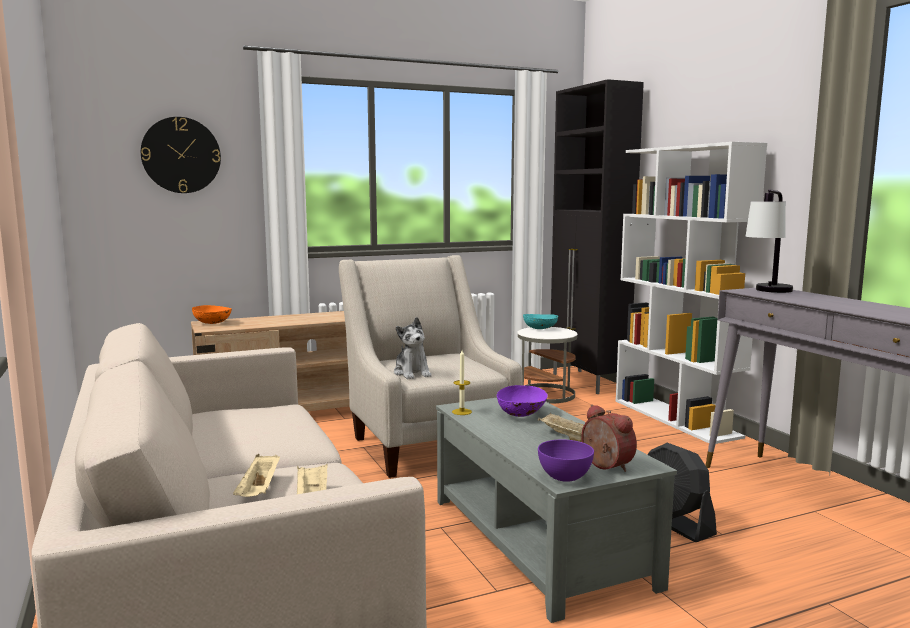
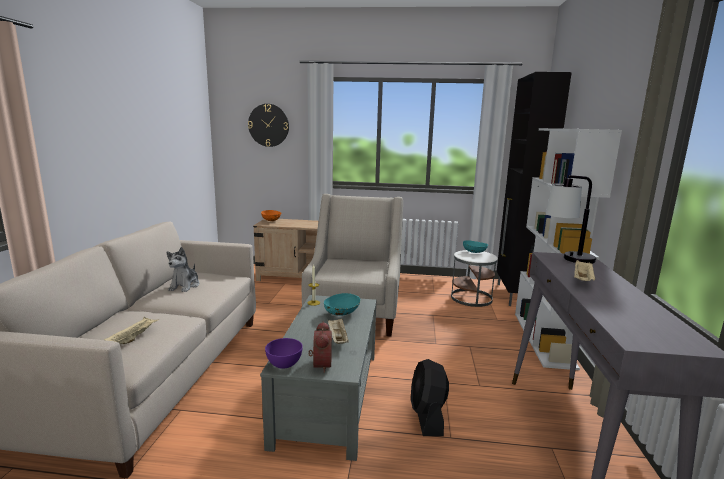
camera: 30 degrees right, 5 degrees up
beige tray [233,454,280,497] -> beige tray moved to [574,260,595,281]
plush toy [394,317,432,379] -> plush toy moved to [167,247,199,292]
purple bowl [497,385,548,417] -> turquoise bowl [324,293,361,316]

